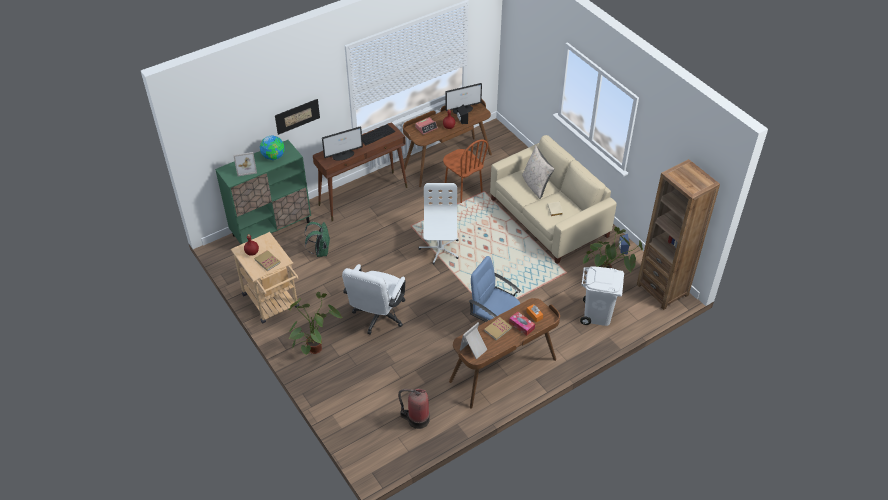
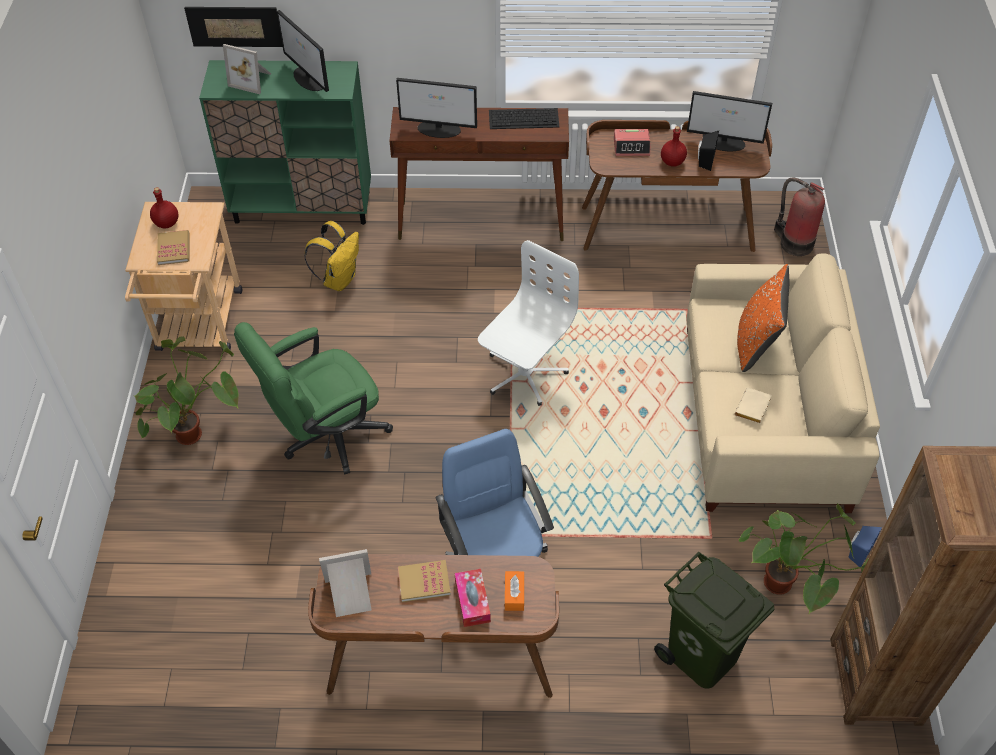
camera: 35 degrees right, 5 degrees up
globe [260,135,285,160] -> monitor [276,10,329,92]
picture [275,99,320,135] -> picture moved to [184,7,283,47]
green backpack [304,222,330,257] -> yellow backpack [304,221,359,291]
white office chair [342,264,406,334] -> green office chair [234,322,393,474]
fire extinguisher [398,389,430,429] -> fire extinguisher moved to [774,178,825,256]
brown chair [443,139,488,203] -> none
beige pillow [522,145,555,199] -> orange pillow [737,264,789,372]
white trash can [580,266,624,326] -> green trash can [654,552,774,689]

